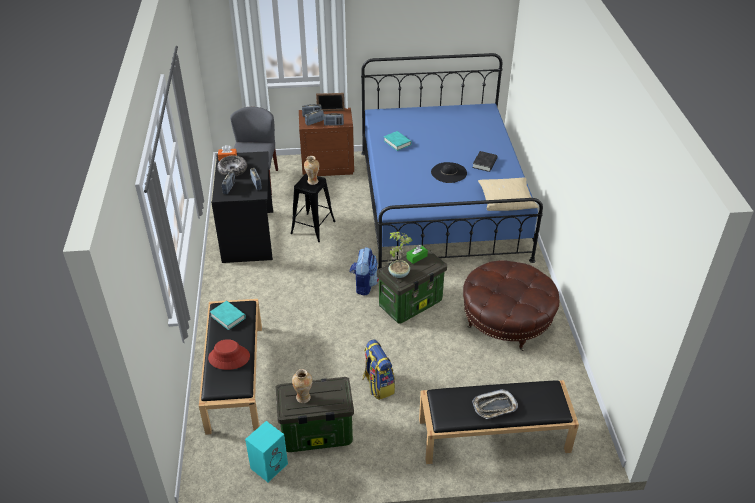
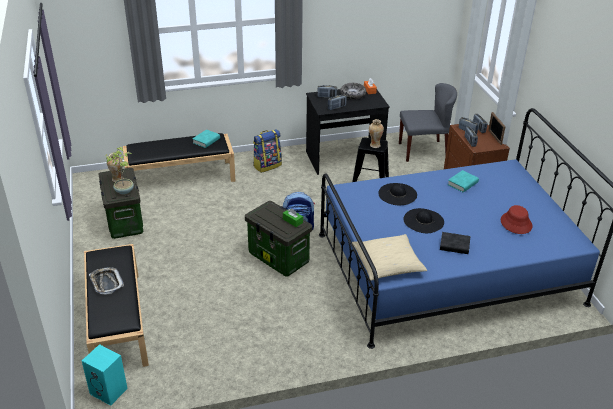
camera: 80 degrees right, 5 degrees down
red hat [208,339,250,370] -> red hat moved to [501,205,533,234]
turquoise speaker [245,421,288,482] -> turquoise speaker moved to [82,344,128,406]
backpack [363,339,395,400] -> backpack moved to [253,129,282,173]
potted plant [389,232,413,278] -> potted plant moved to [105,147,134,195]
brown ottoman [463,260,559,351] -> none
none -> black hat [379,183,417,205]

